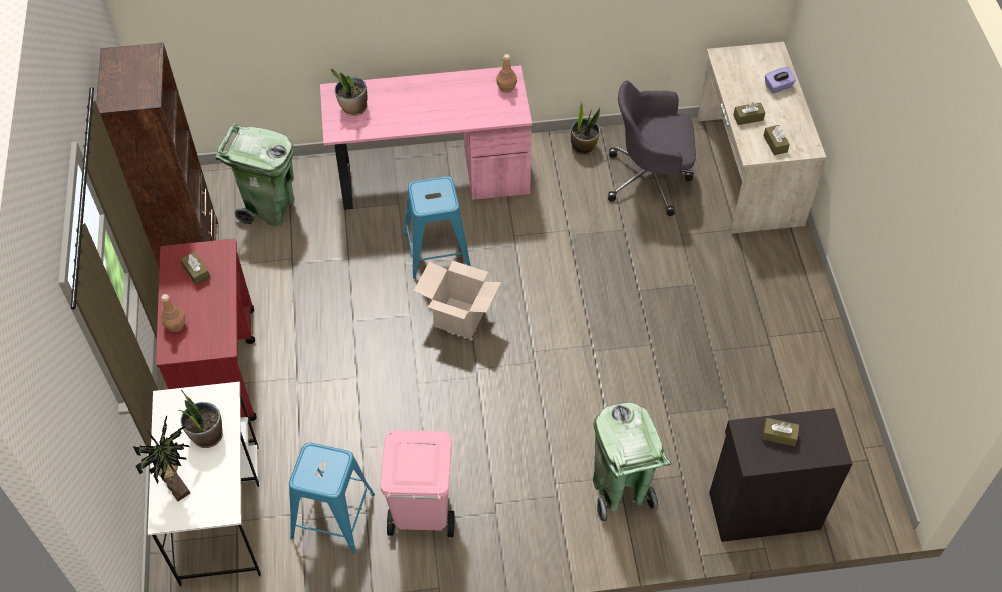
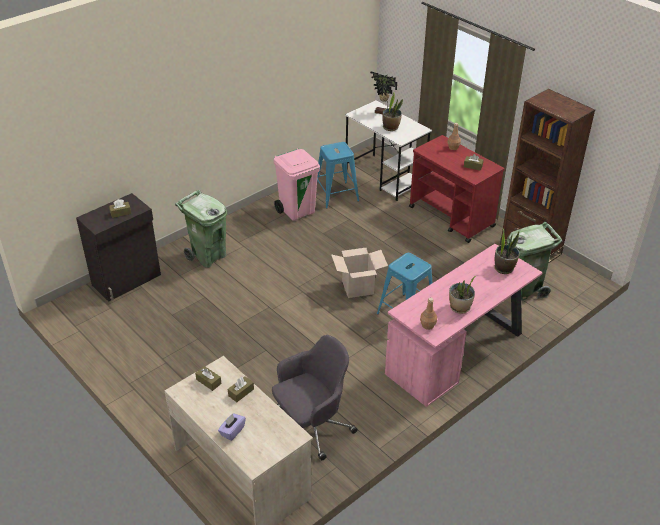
camera: 145 degrees right, 15 degrees down
potted plant [571,101,600,155] -> potted plant moved to [449,276,476,314]

